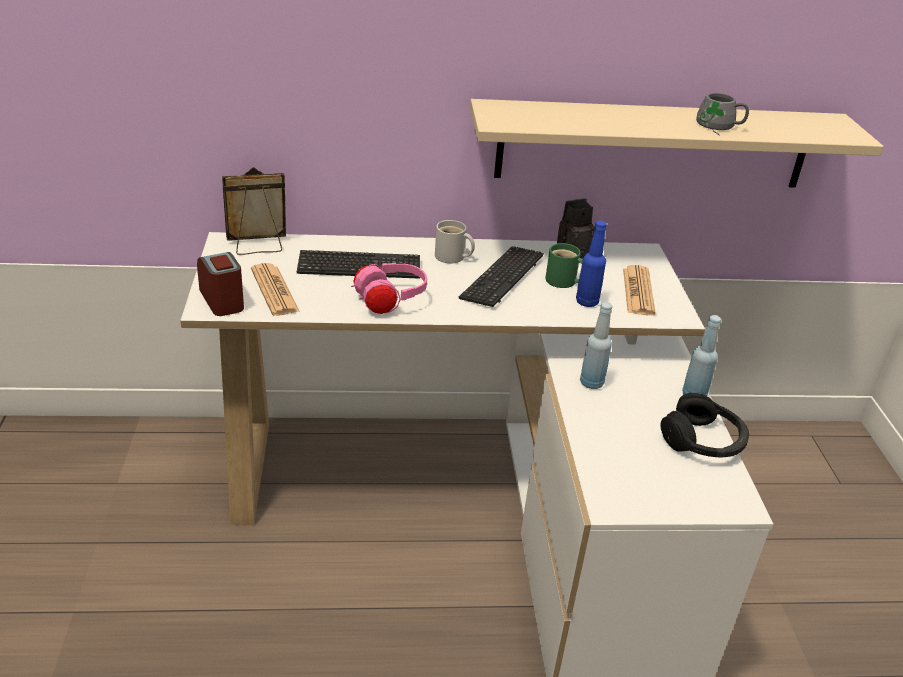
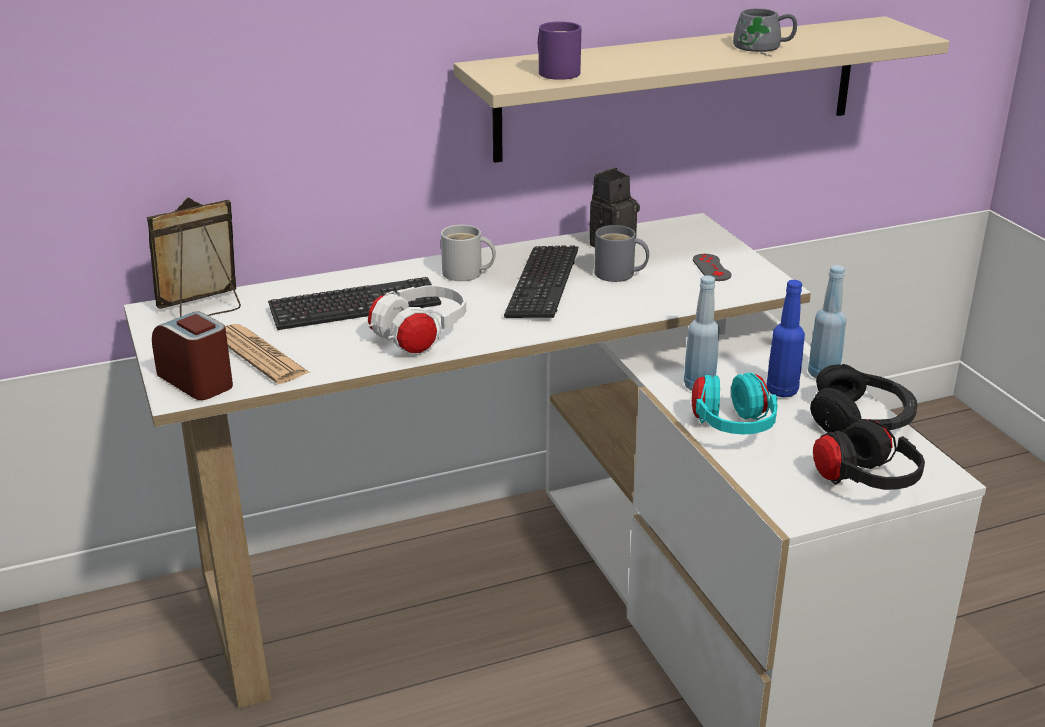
camera: 15 degrees left, 5 degrees down
pink headphones [351,263,427,314] -> white headphones [368,285,466,354]
green mug [545,243,583,288] -> grey mug [594,225,649,282]
blue bottle [576,221,607,307] -> blue bottle moved to [767,280,805,397]
newspaper [623,265,655,316] -> grey game controller [693,254,732,281]
none -> purple mug [538,21,581,80]
none -> turquoise headphones [692,372,778,434]
none -> black headphones [813,419,925,490]

